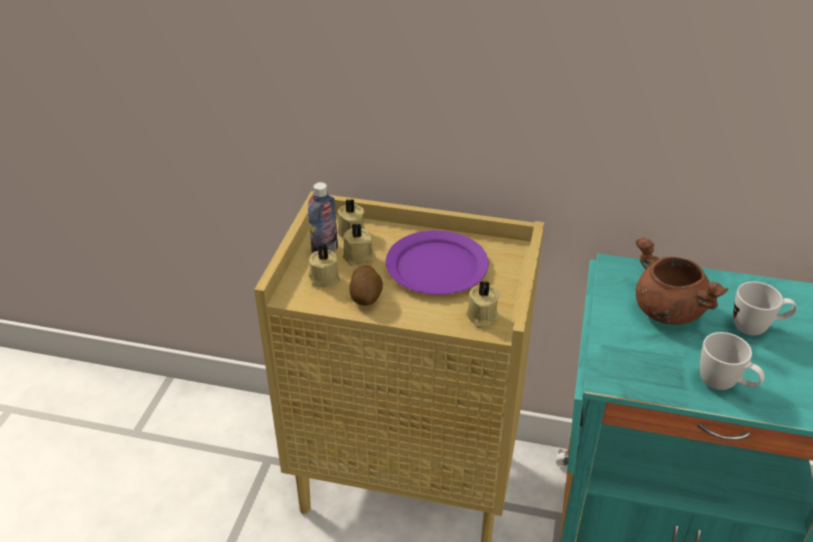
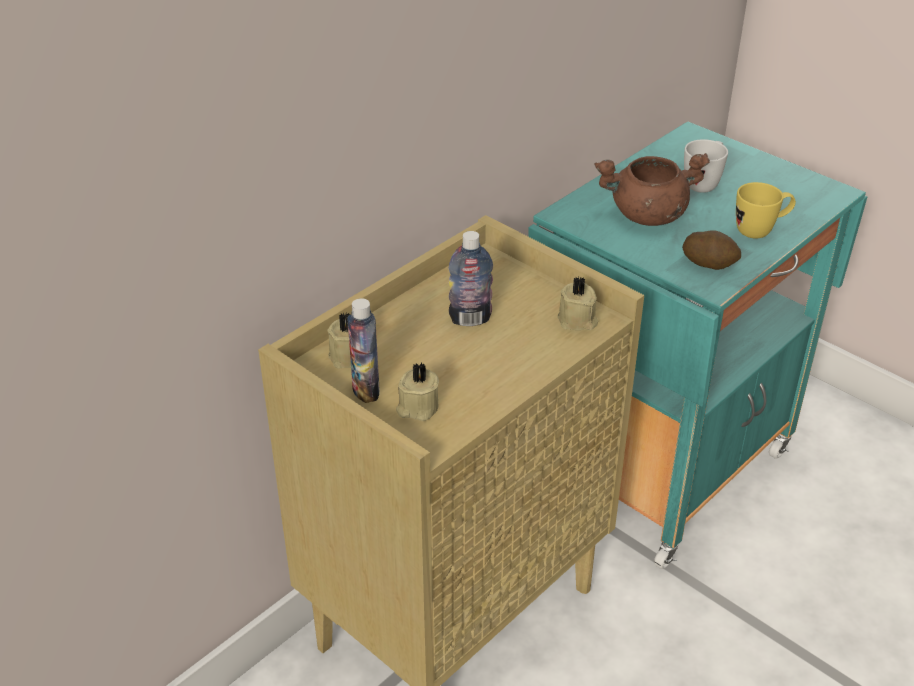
camera: 60 degrees left, 0 degrees up
beige candle [343,224,375,266] -> none
potato [350,265,383,306] -> potato moved to [682,230,741,270]
purple plate [386,230,489,295] -> bottle [449,231,493,326]
white mug [700,332,765,390] -> yellow mug [736,182,796,239]

